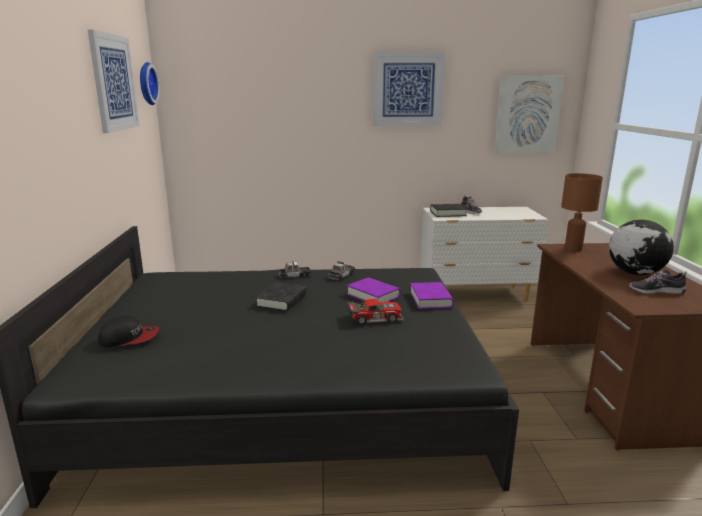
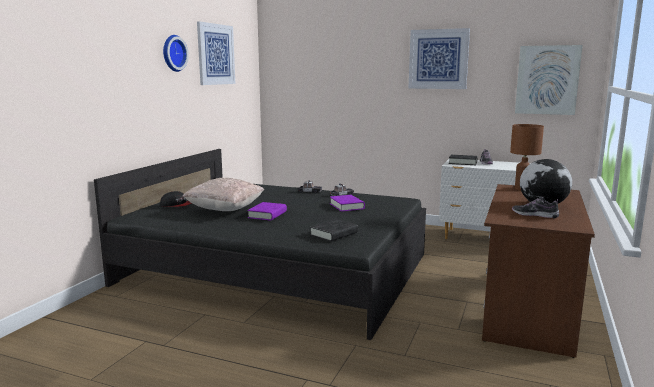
camera: 25 degrees right, 5 degrees down
wall clock [140,62,160,105] -> wall clock moved to [163,35,189,72]
black book [256,282,306,311] -> black book moved to [310,219,358,242]
toy car [348,299,404,325] -> none
purple book [410,282,454,309] -> purple book moved to [247,202,287,221]
none -> beige pillow [183,178,264,211]

